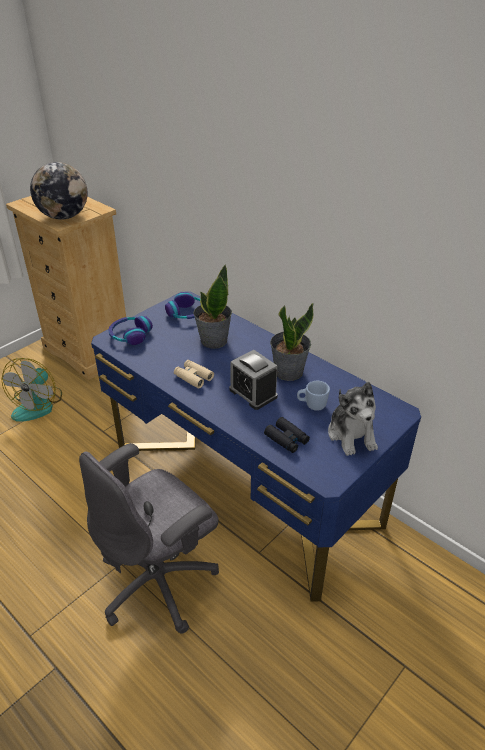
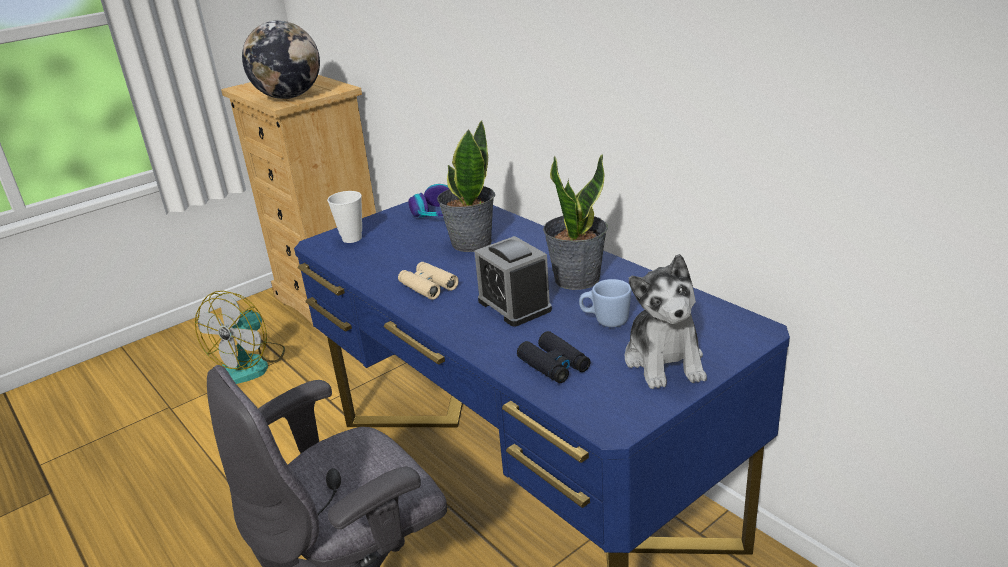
camera: 10 degrees right, 10 degrees down
headphones [109,316,153,345] -> cup [327,191,362,243]

